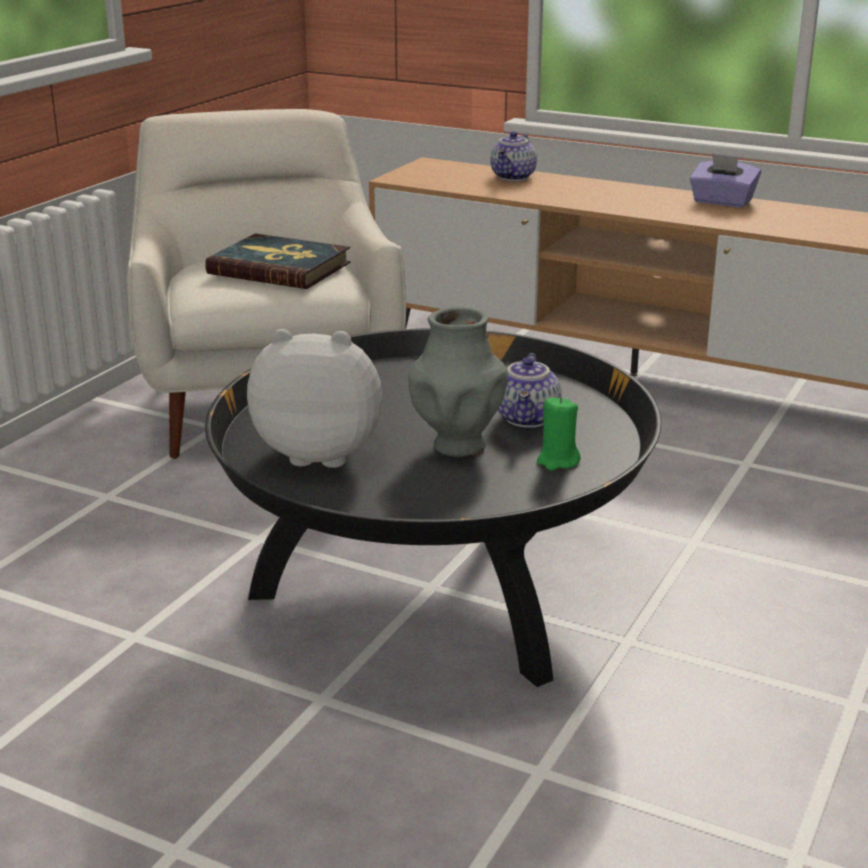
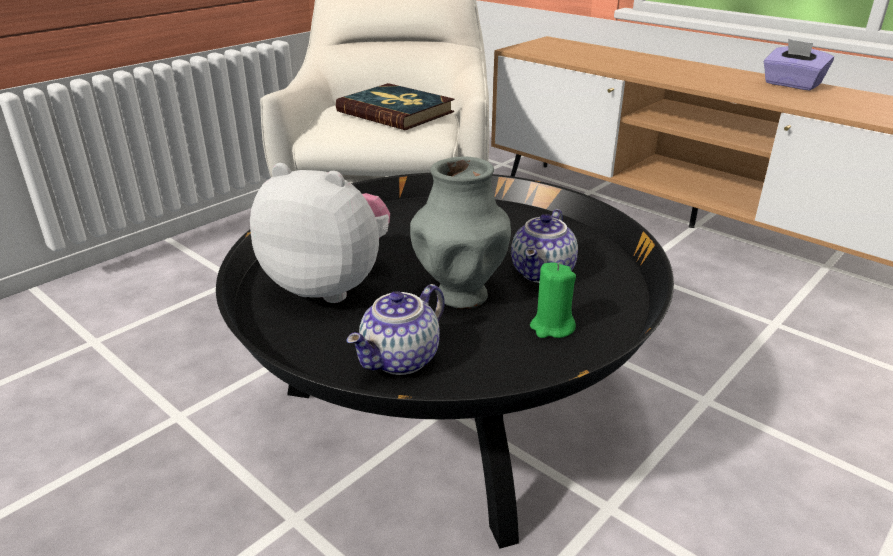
camera: 15 degrees right, 5 degrees up
teapot [490,131,537,181] -> teapot moved to [346,284,445,375]

